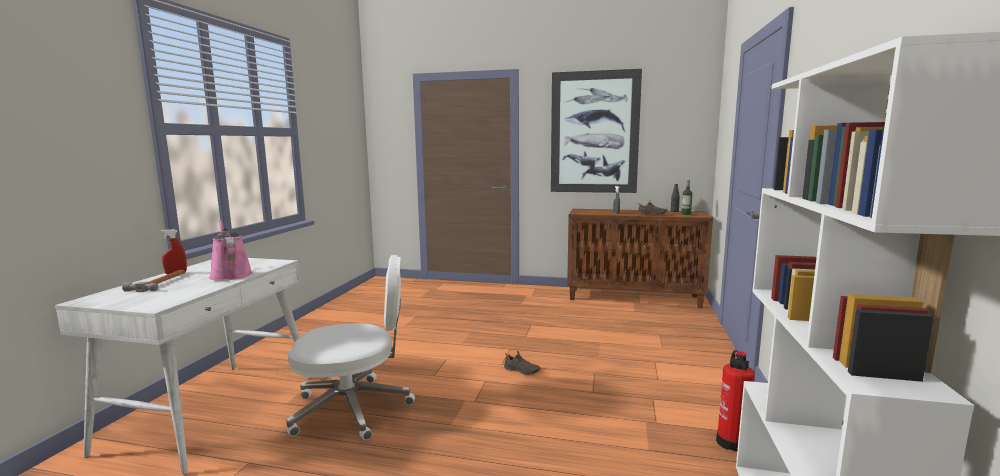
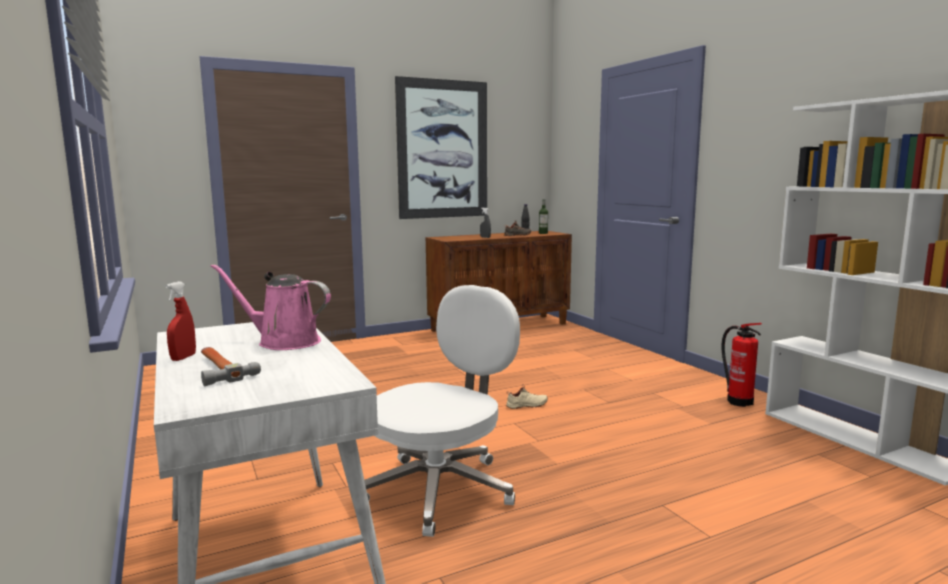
camera: 40 degrees left, 0 degrees up
black shoe [504,350,541,375] -> beige shoe [506,384,548,409]

